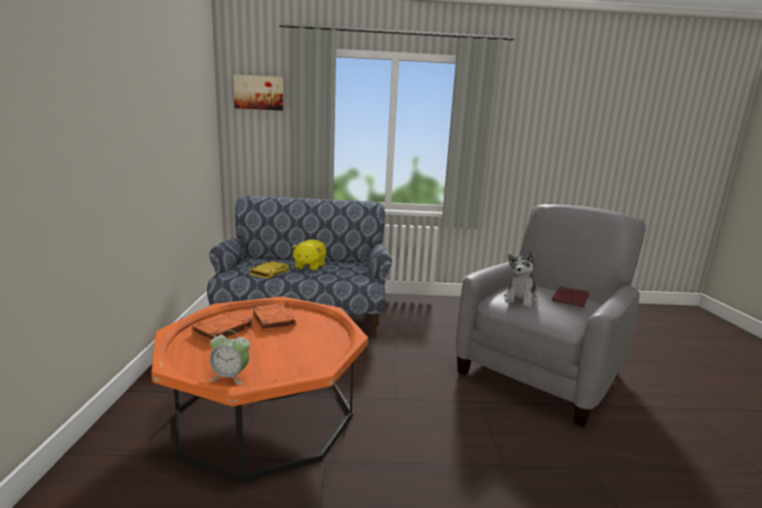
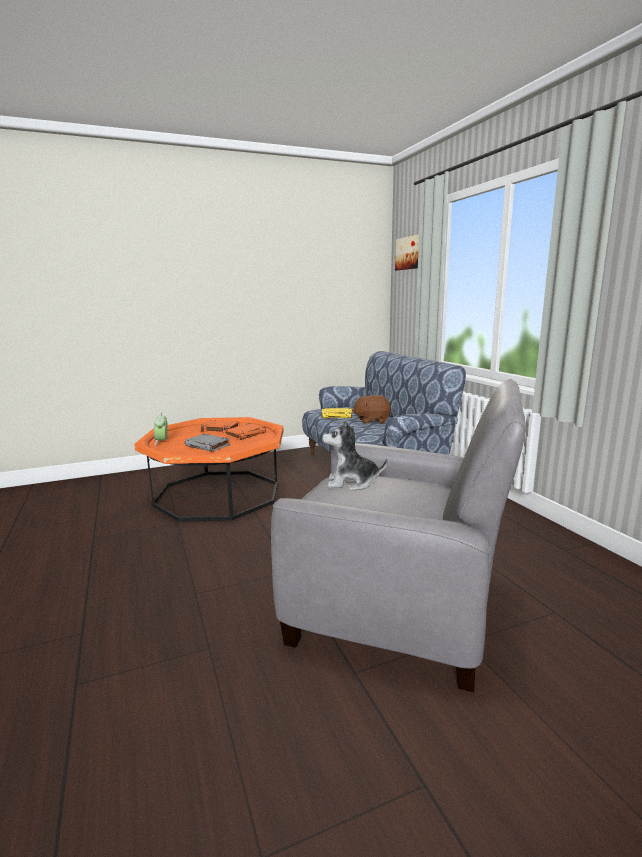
camera: 70 degrees right, 0 degrees up
yellow plush toy [291,239,326,271] -> brown plush toy [352,395,391,424]
red book [552,286,589,307] -> none
none -> grey book [185,434,230,451]

